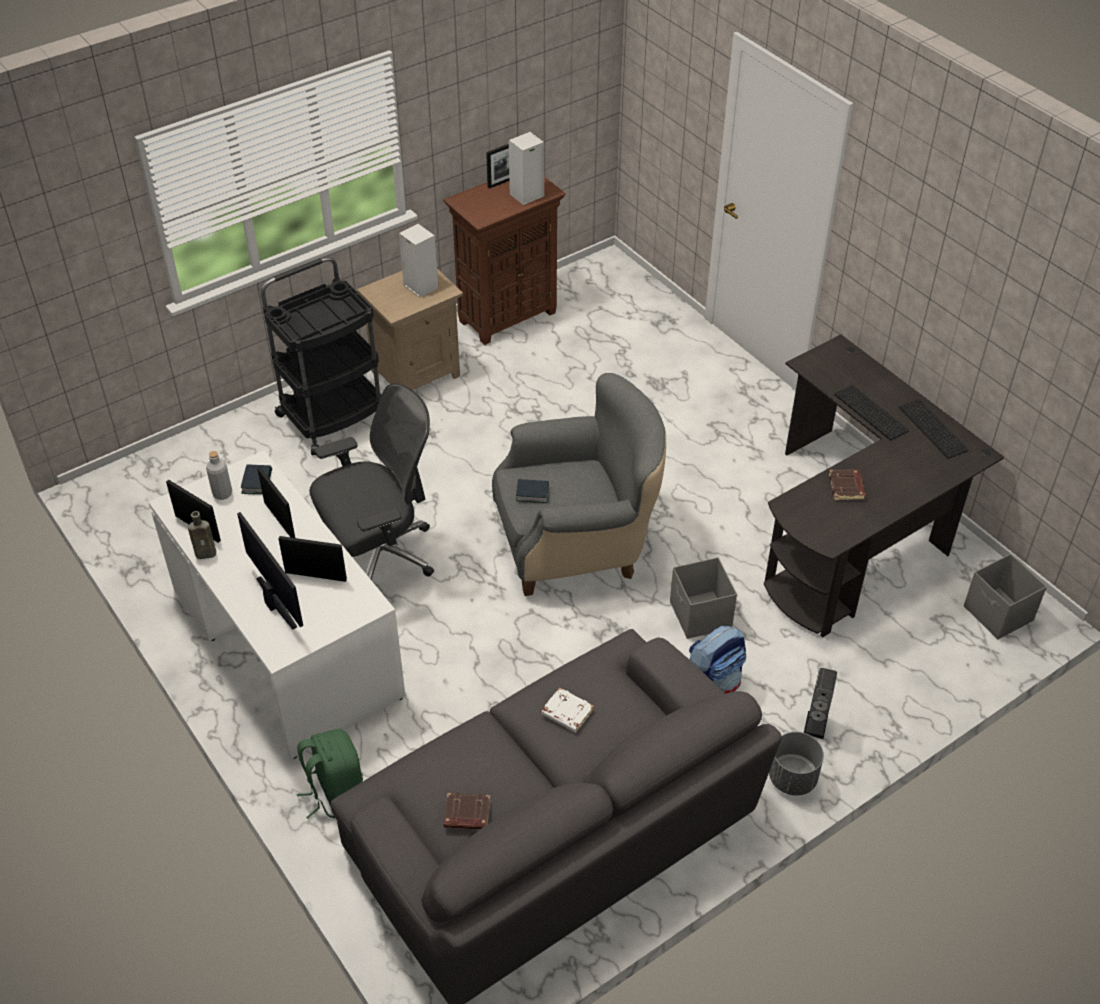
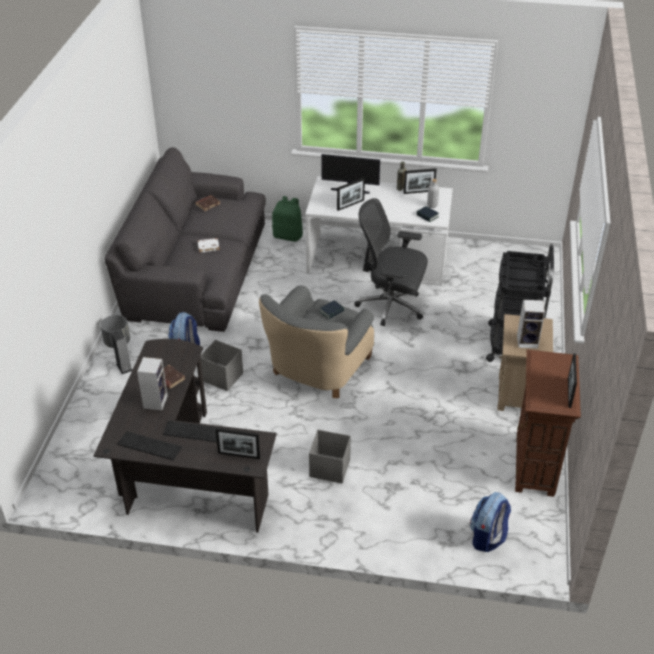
camera: 135 degrees right, 5 degrees down
picture frame [257,467,295,538] -> picture frame moved to [216,428,260,459]
office chair [310,383,434,580] -> office chair turned 90 degrees clockwise [354,198,428,326]
speaker [509,132,544,205] -> speaker moved to [137,357,168,410]
grey storage box [964,554,1047,639] -> grey storage box moved to [309,430,351,483]
none -> backpack [470,492,511,552]

